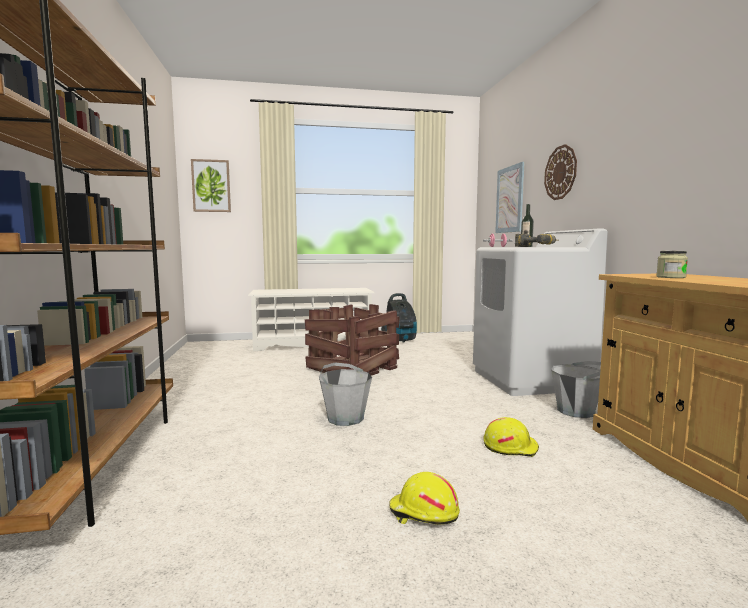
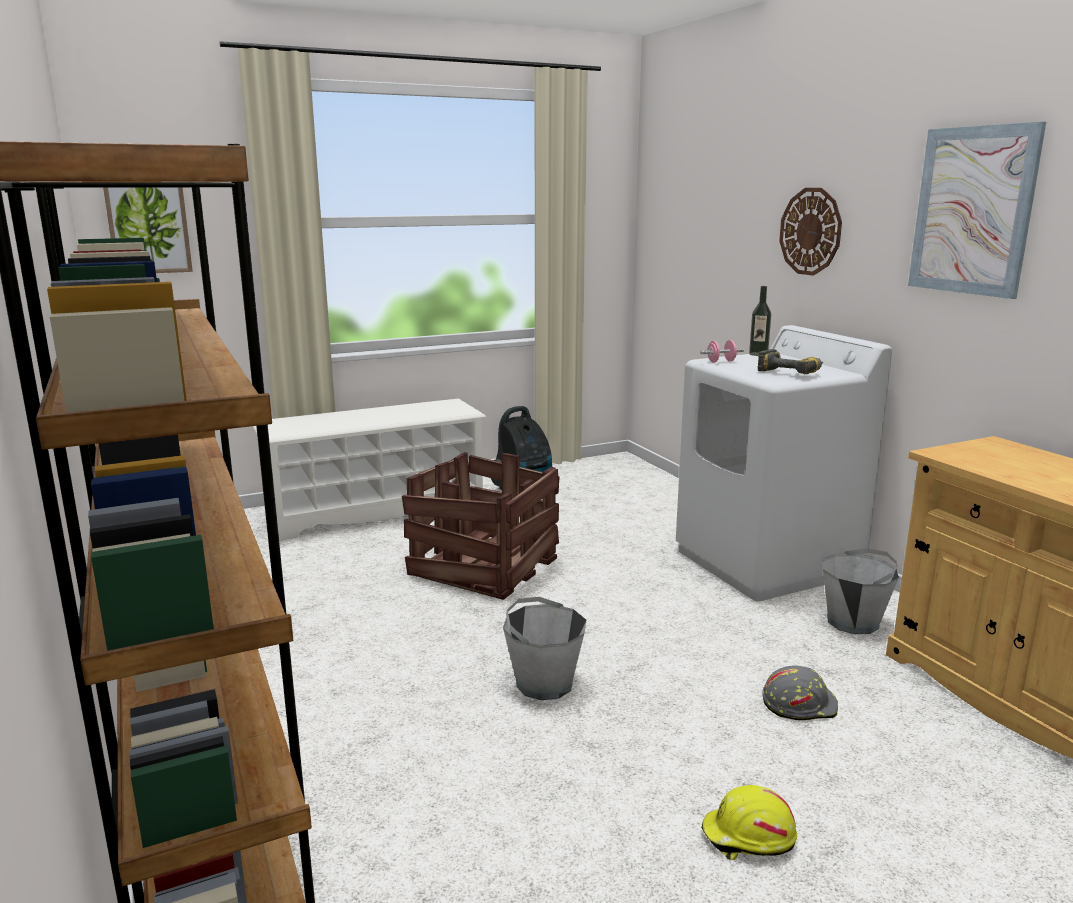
camera: 15 degrees left, 10 degrees up
yellow hard hat [483,417,539,457] -> grey hard hat [762,666,838,720]
picture [495,162,525,233] -> picture moved to [908,122,1046,299]
jar [656,251,688,278] -> none

